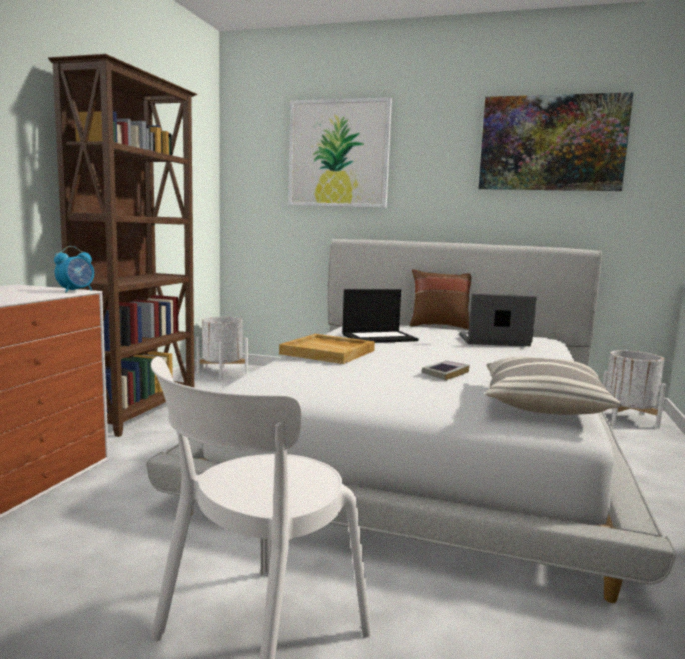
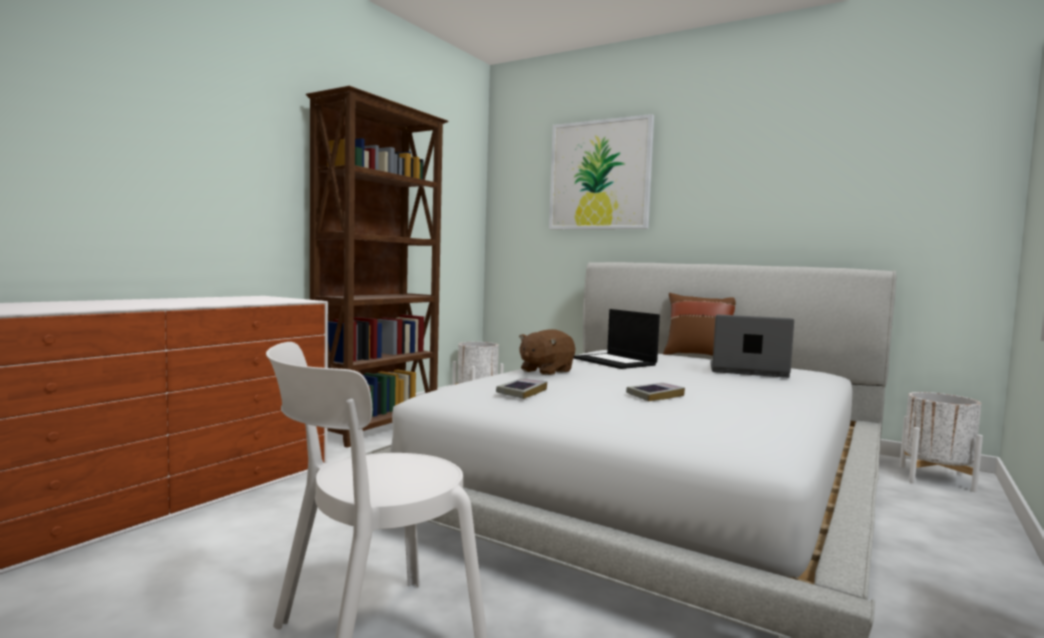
camera: 15 degrees right, 5 degrees down
alarm clock [54,246,94,293] -> none
beige tray [279,334,375,364] -> brown plush toy [519,329,575,375]
laptop [342,289,419,343] -> laptop turned 60 degrees clockwise [574,309,660,369]
picture [478,92,633,191] -> none
pillow [485,357,622,415] -> none
none -> book [496,378,548,399]

